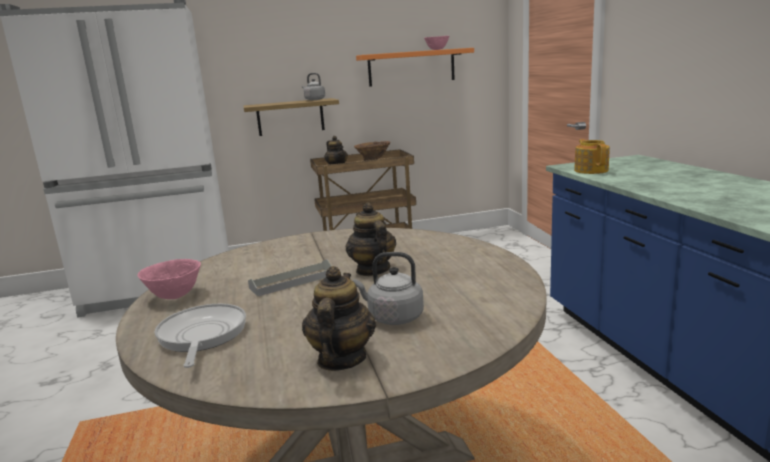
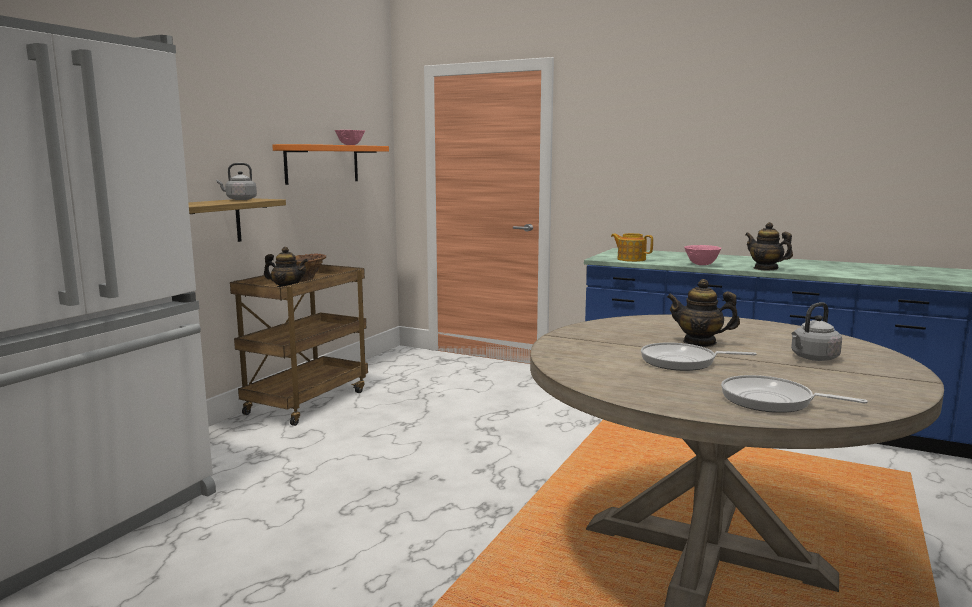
camera: 50 degrees left, 5 degrees down
pink bowl [137,259,201,299] -> pink bowl moved to [684,245,721,265]
grey tray [248,259,332,297] -> frying pan [641,342,757,371]
teapot [302,266,376,371] -> teapot moved to [745,222,793,270]

